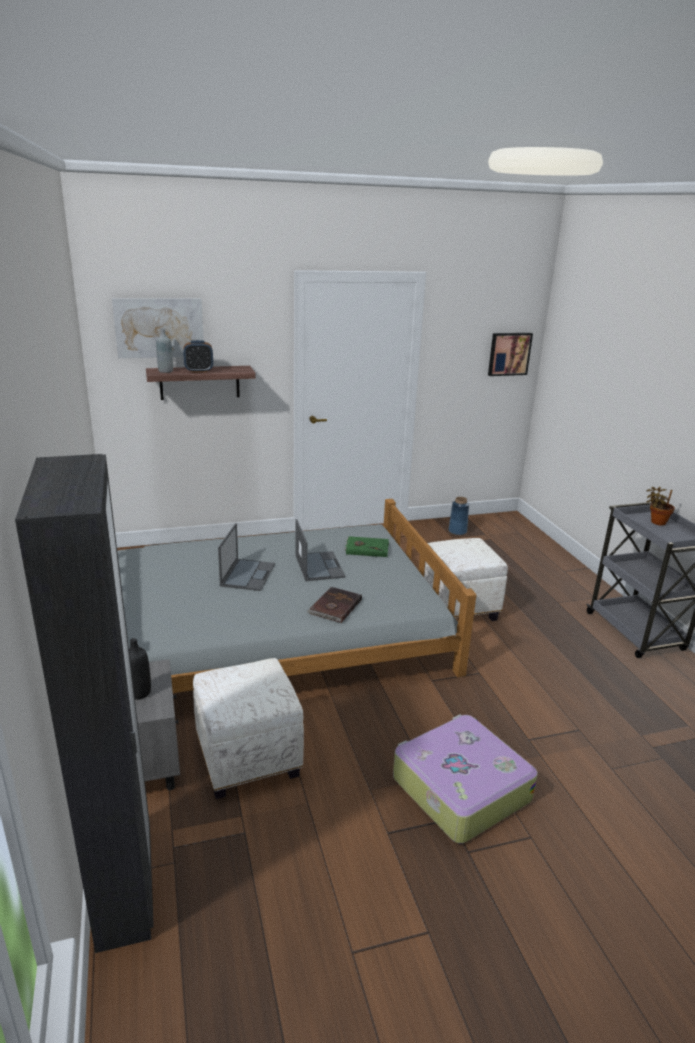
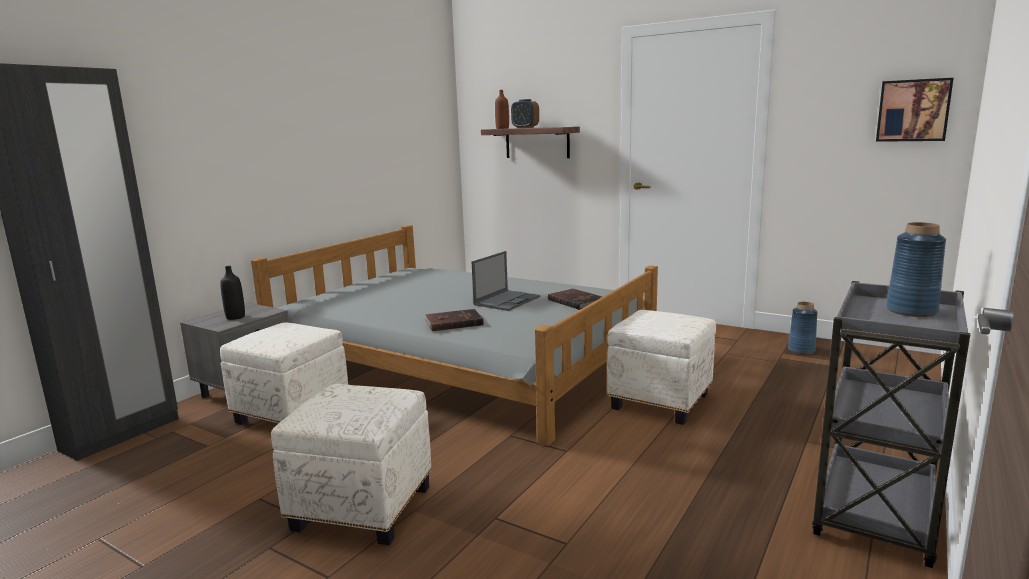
camera: 50 degrees right, 10 degrees down
picture [112,298,204,358] -> none
grey bottle [156,328,173,373] -> brown bottle [495,90,509,129]
laptop [218,523,275,591] -> none
green book [345,536,389,557] -> brown book [548,288,602,310]
suitcase [393,714,538,843] -> white ottoman [271,384,432,545]
potted plant [647,487,675,526] -> blue vase [886,222,946,317]

